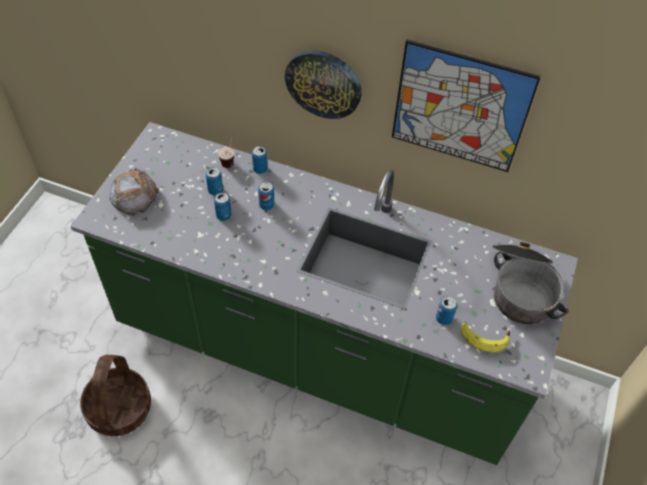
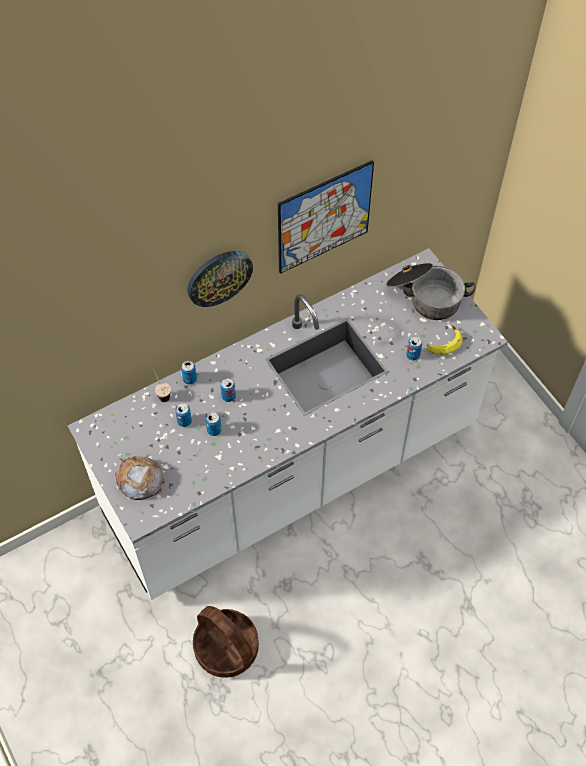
camera: 50 degrees left, 5 degrees up
green counter [70,122,578,465] -> white counter [67,248,508,600]

